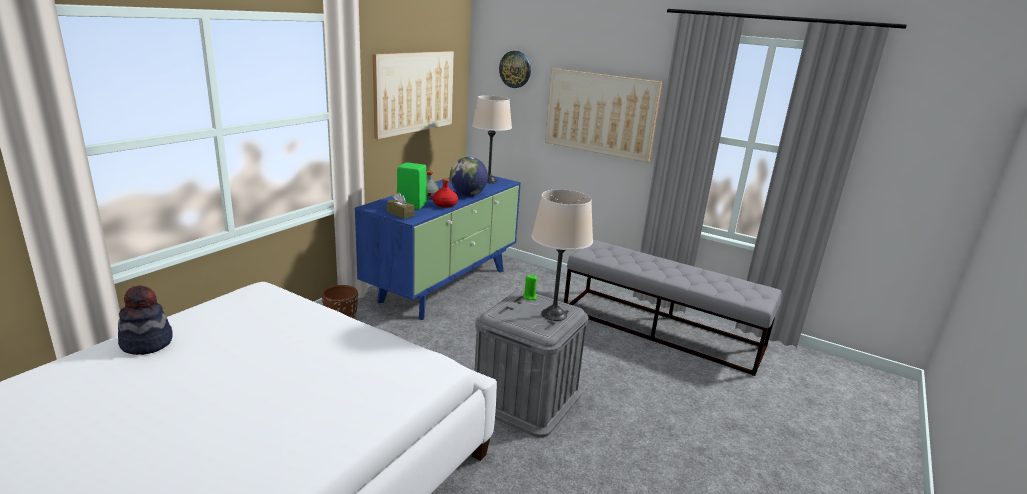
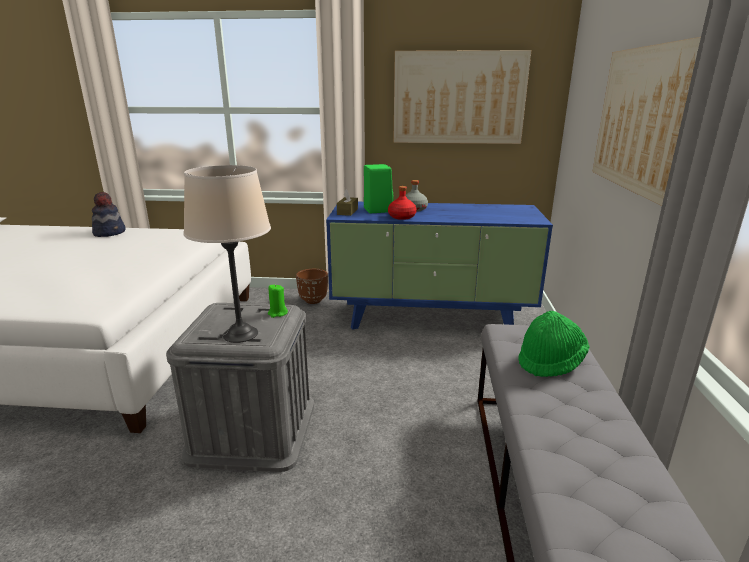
camera: 65 degrees right, 0 degrees up
globe [450,157,488,196] -> none
beige table lamp [472,95,512,183] -> none
wall clock [499,51,531,88] -> none
none -> green hat [518,311,590,377]

